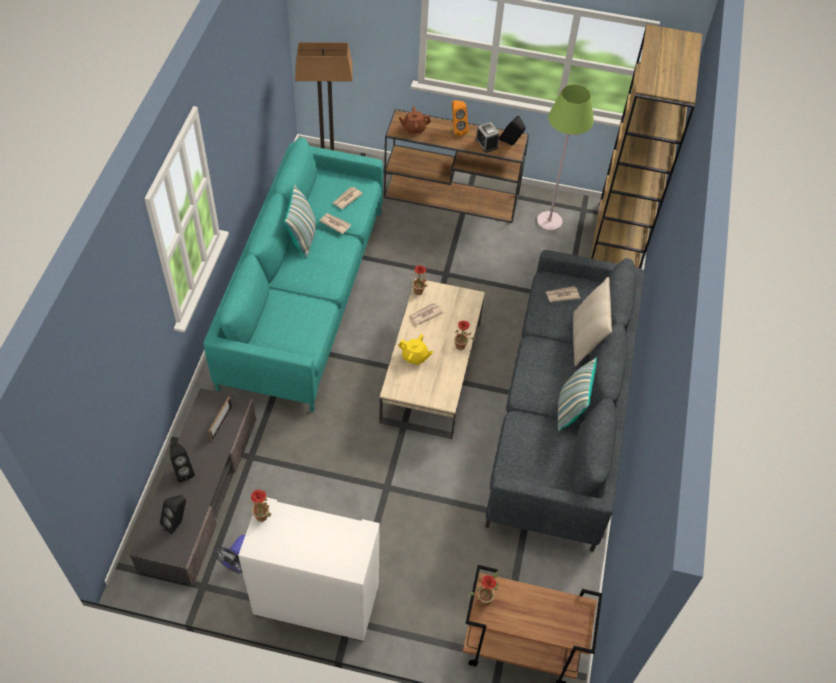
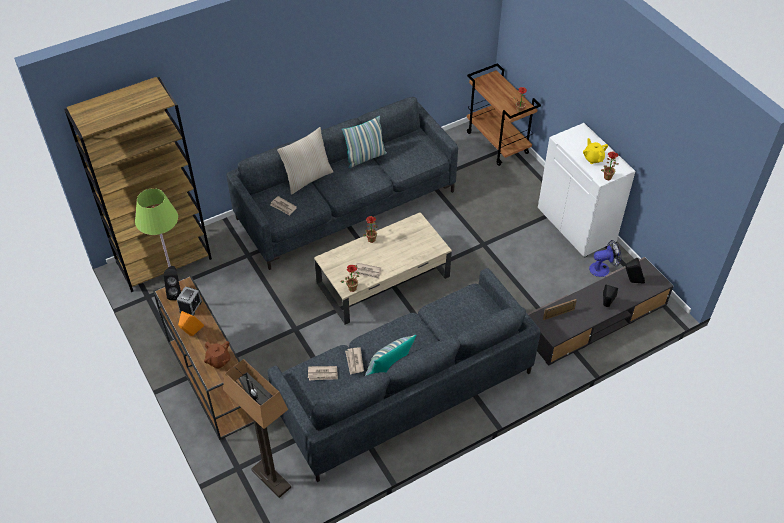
camera: 130 degrees left, 5 degrees down
turquoise sofa [203,137,383,412] -> grey sofa [268,268,540,482]
yellow teapot [398,334,433,365] -> yellow teapot moved to [583,138,608,164]

